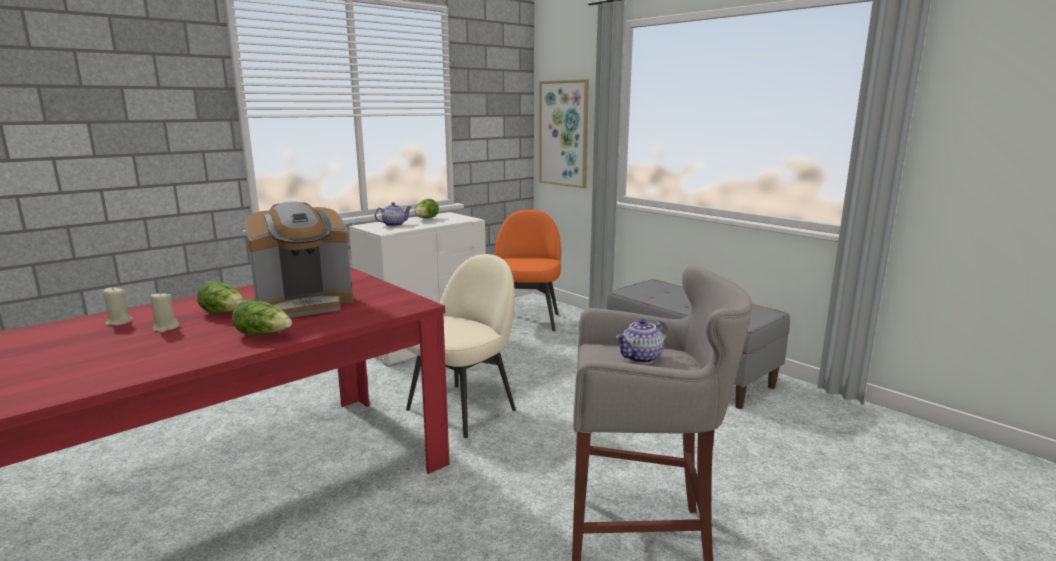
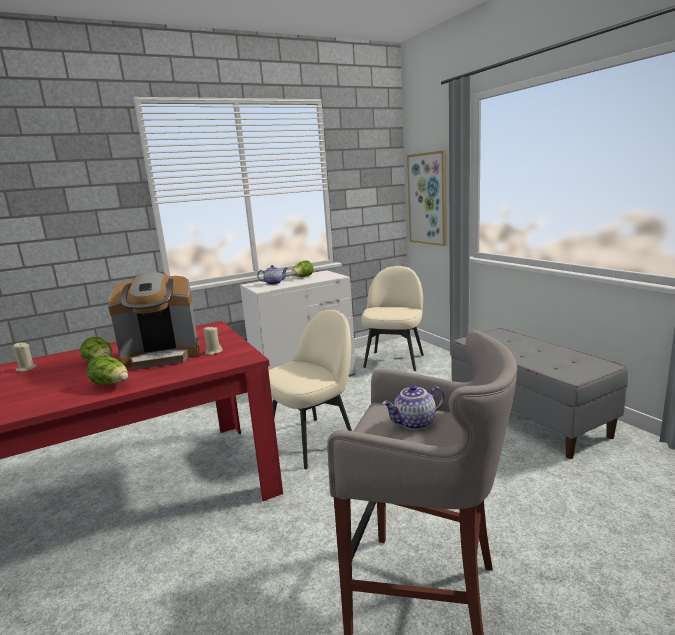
camera: 15 degrees right, 0 degrees up
beige candle [150,292,179,332] -> beige candle moved to [204,327,222,355]
orange chair [495,210,561,331] -> beige chair [361,266,424,371]

